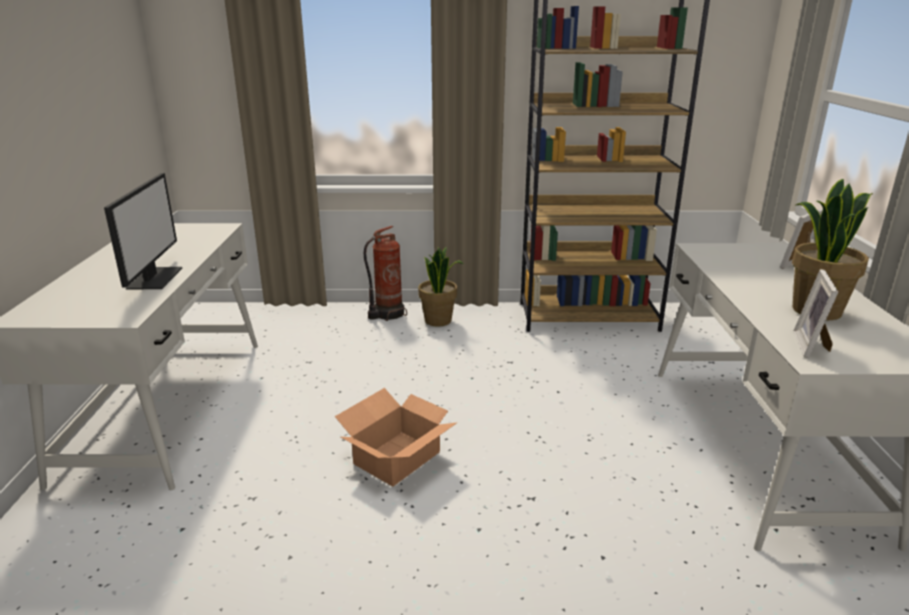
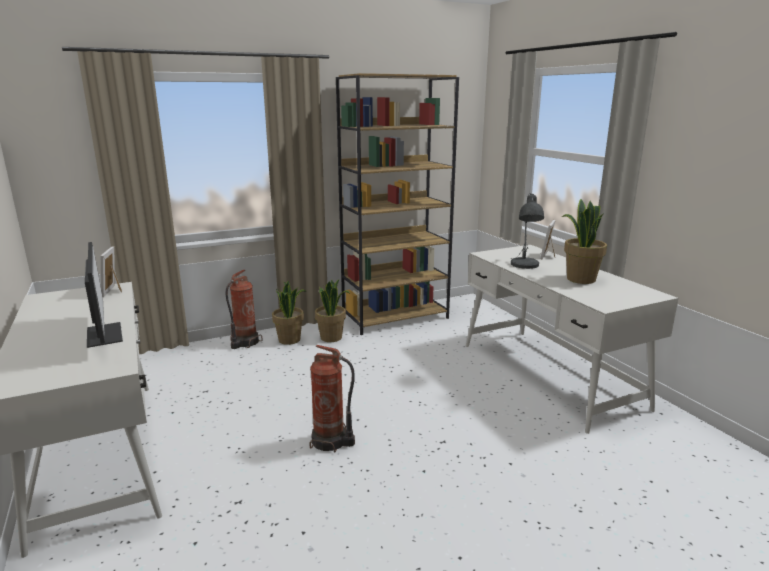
camera: 25 degrees left, 5 degrees down
cardboard box [335,388,458,486] -> fire extinguisher [310,345,355,452]
picture frame [793,269,838,358] -> picture frame moved to [100,246,122,297]
none -> potted plant [315,280,350,342]
none -> grey table lamp [511,193,544,269]

